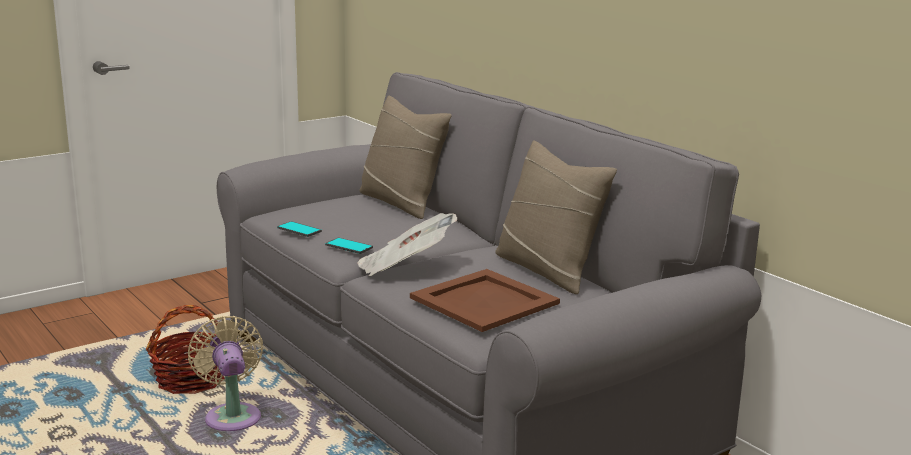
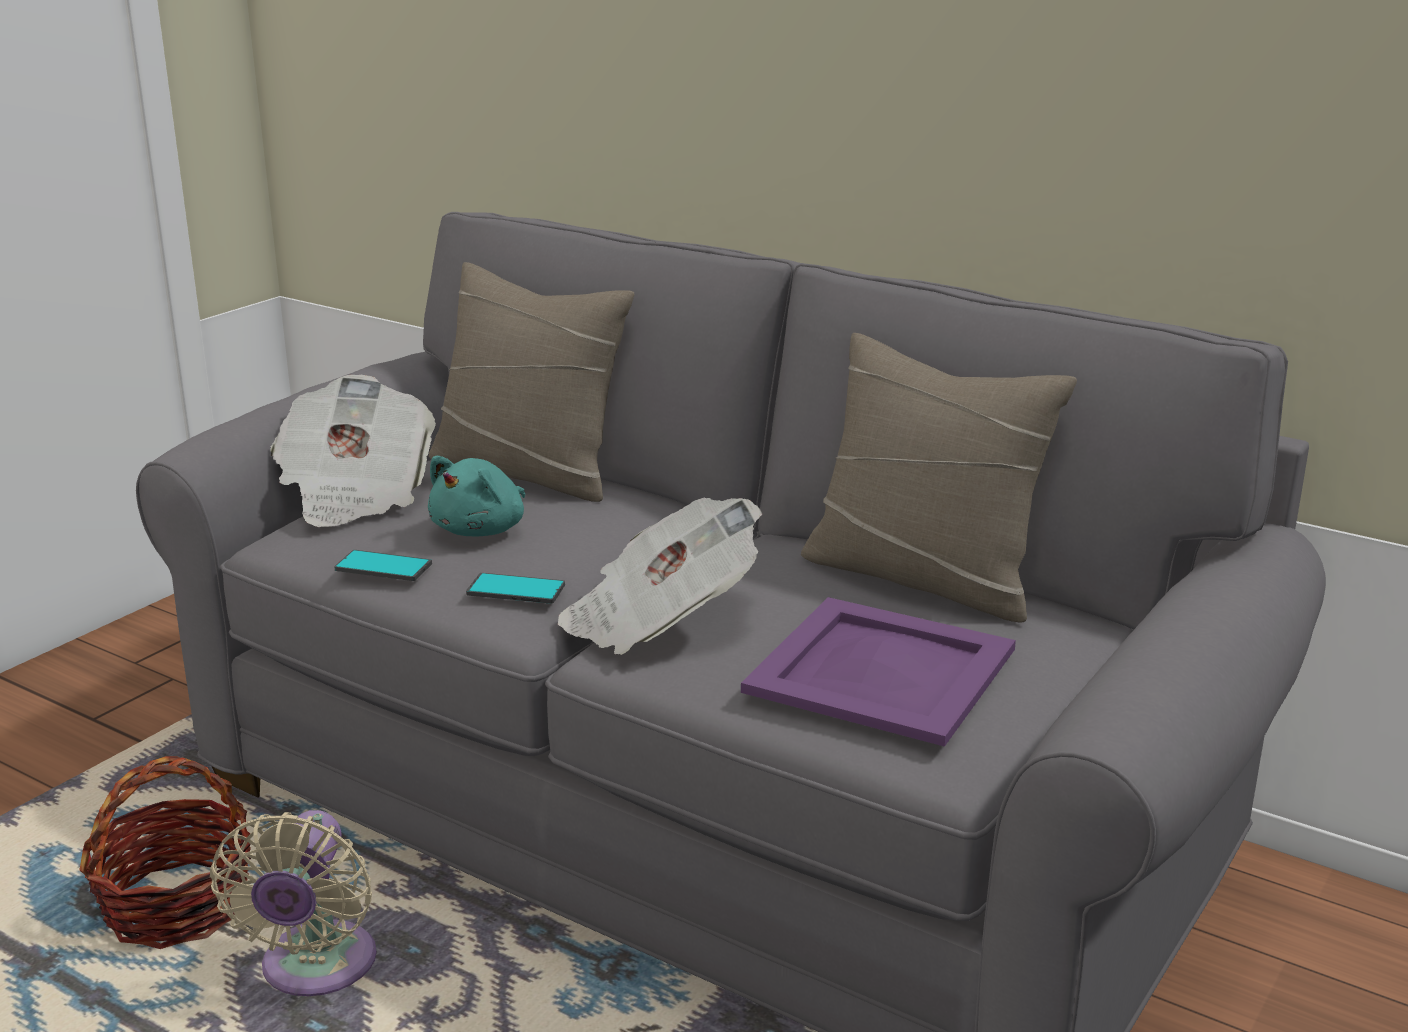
camera: 20 degrees left, 5 degrees up
beige fan [188,316,263,431] -> beige fan turned 135 degrees counterclockwise [210,810,377,996]
brown tray [410,269,560,332] -> purple tray [741,597,1016,747]
none -> newspaper [270,375,436,527]
none -> turquoise plush toy [428,456,525,536]

